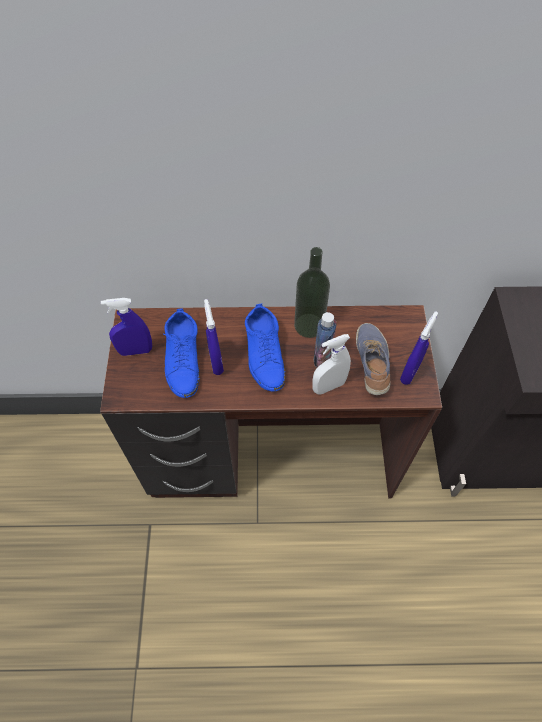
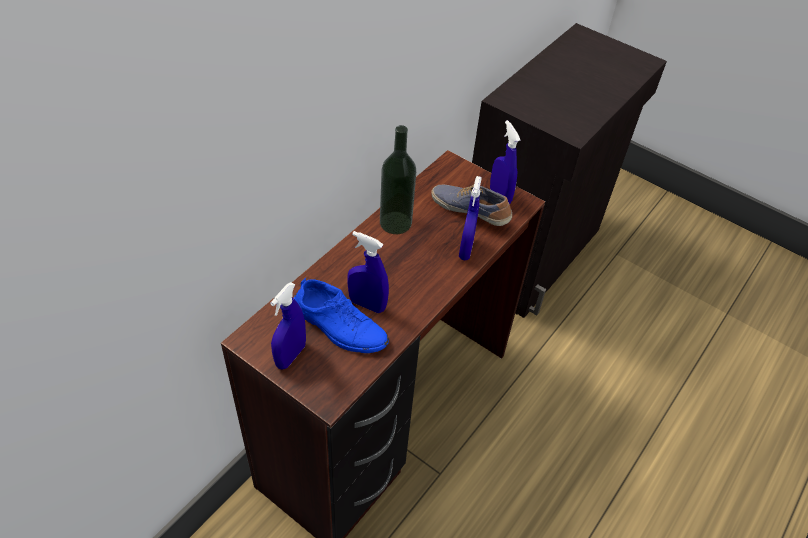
camera: 55 degrees left, 10 degrees down
blue shoe [245,303,285,391] -> none
white spray bottle [312,334,351,395] -> blue spray bottle [459,176,482,260]
bottle [314,312,337,367] -> none

